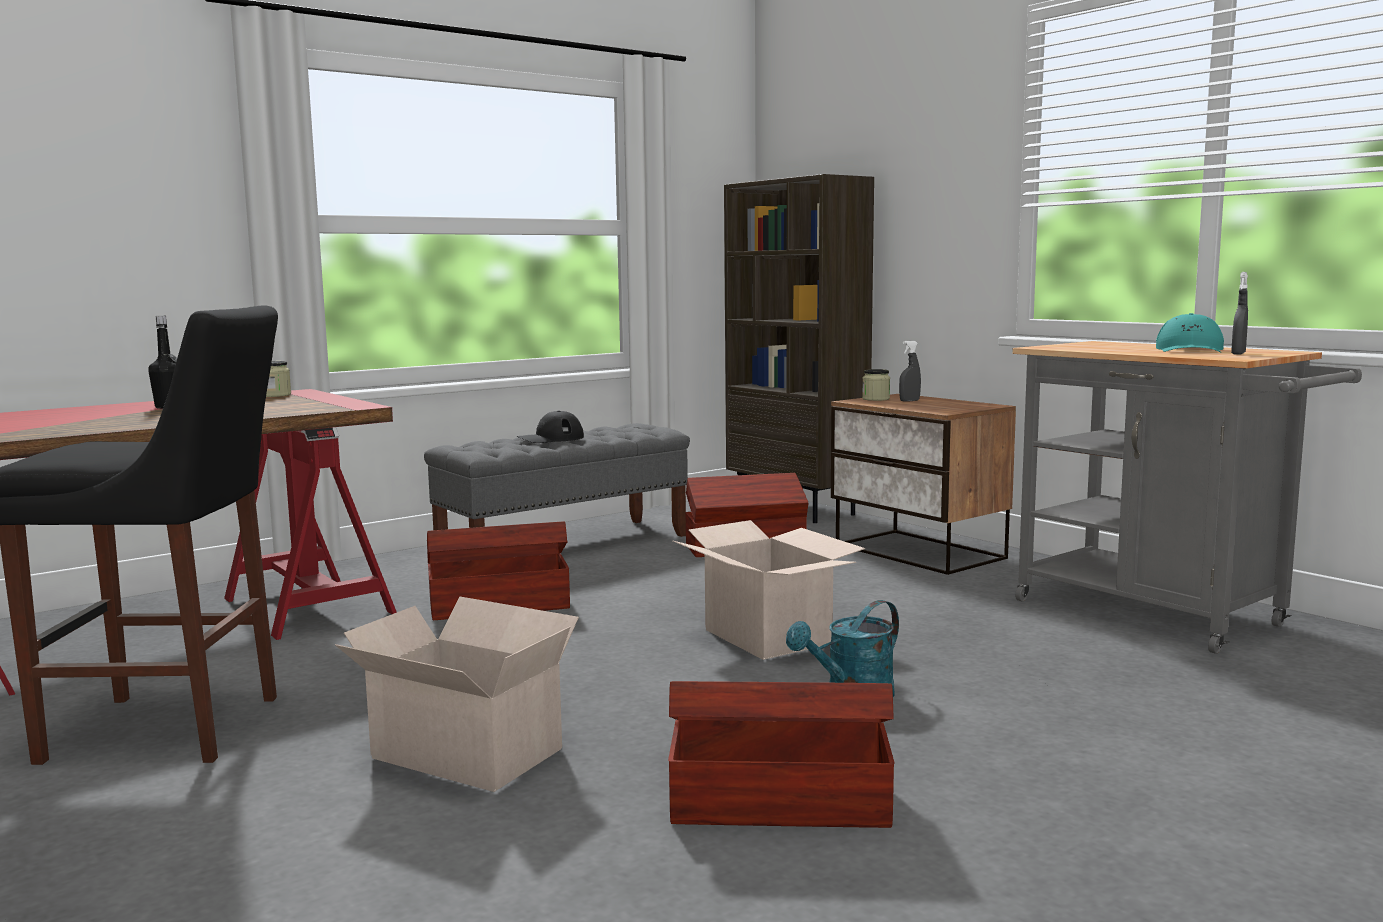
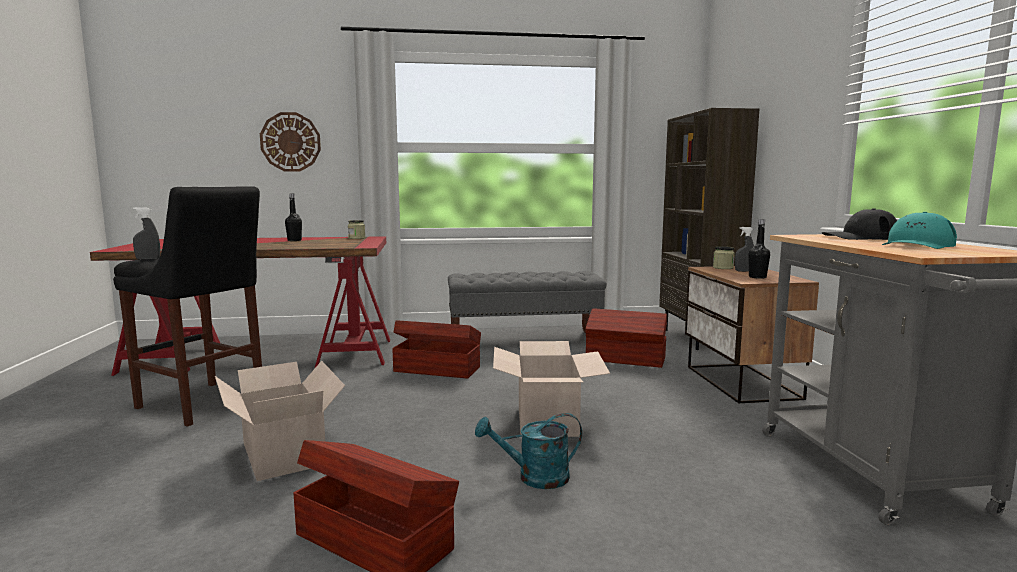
camera: 30 degrees right, 0 degrees up
black cap [516,411,584,443] -> black cap moved to [822,209,897,240]
grey spray bottle [1231,272,1248,355] -> grey spray bottle moved to [133,207,160,260]
none -> wall clock [260,112,321,172]
none -> black bottle [748,219,770,279]

